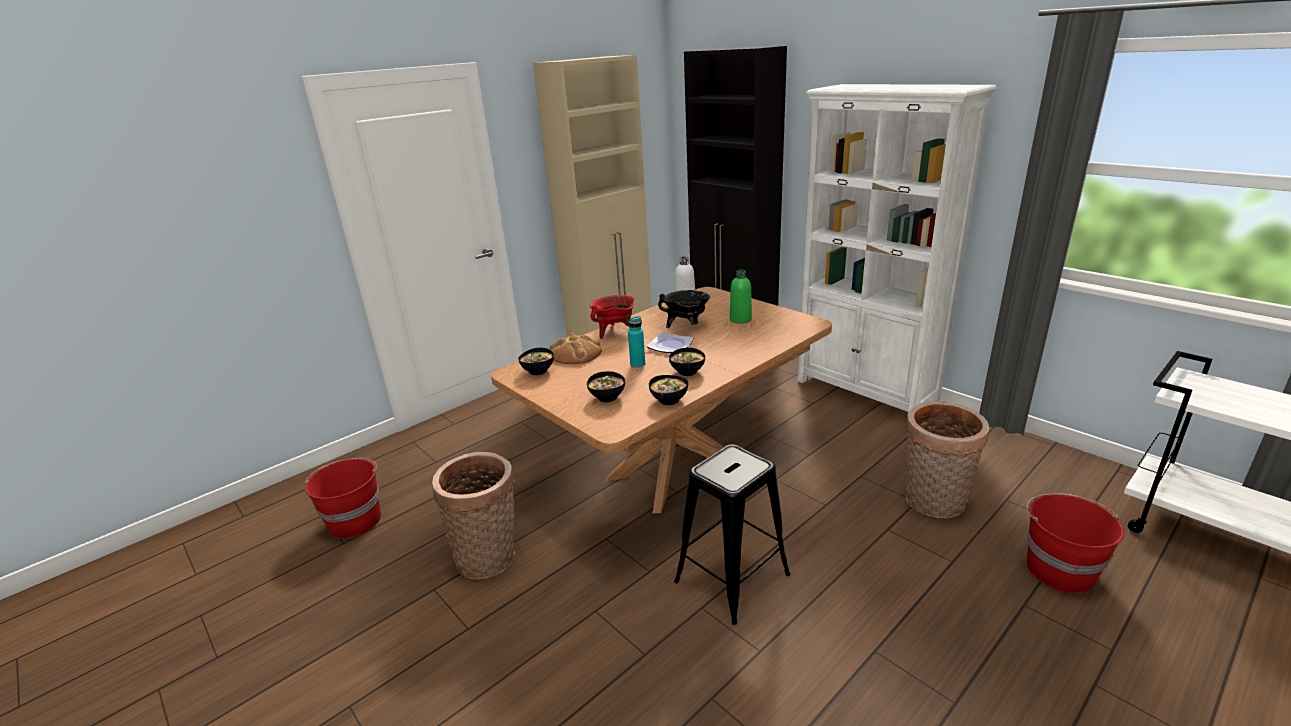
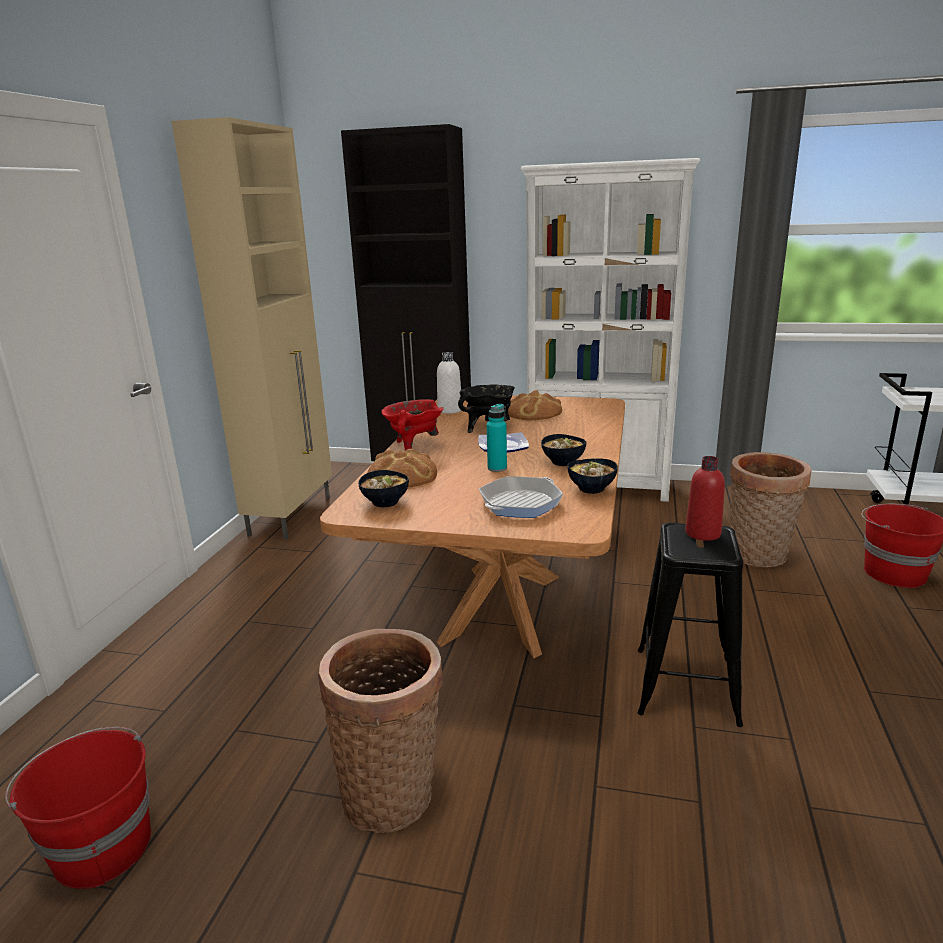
camera: 35 degrees left, 5 degrees down
bowl [587,371,625,402] -> frying pan [479,476,563,518]
green bottle [730,270,752,323] -> bread [508,390,562,420]
none -> red bottle [685,456,725,541]

